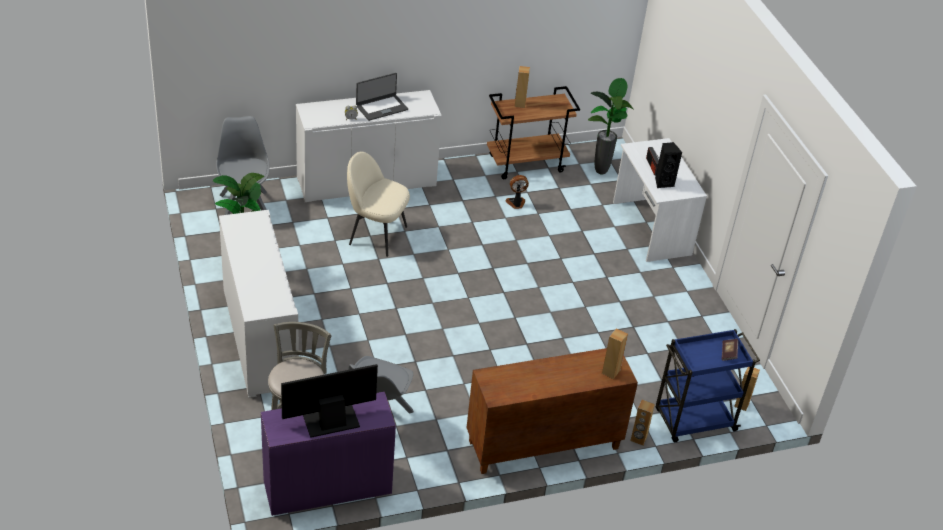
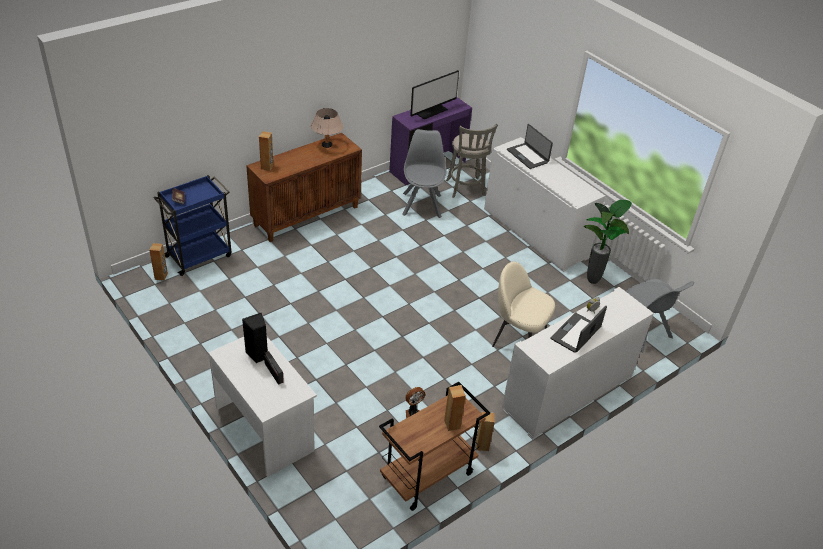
camera: 160 degrees right, 0 degrees up
beige chair [347,151,410,257] -> beige chair turned 150 degrees counterclockwise [492,261,555,347]
potted plant [588,78,634,175] -> none
brown speaker [630,400,655,446] -> brown speaker moved to [476,412,495,451]
none -> beige table lamp [311,108,343,148]
none -> laptop [507,124,553,169]

